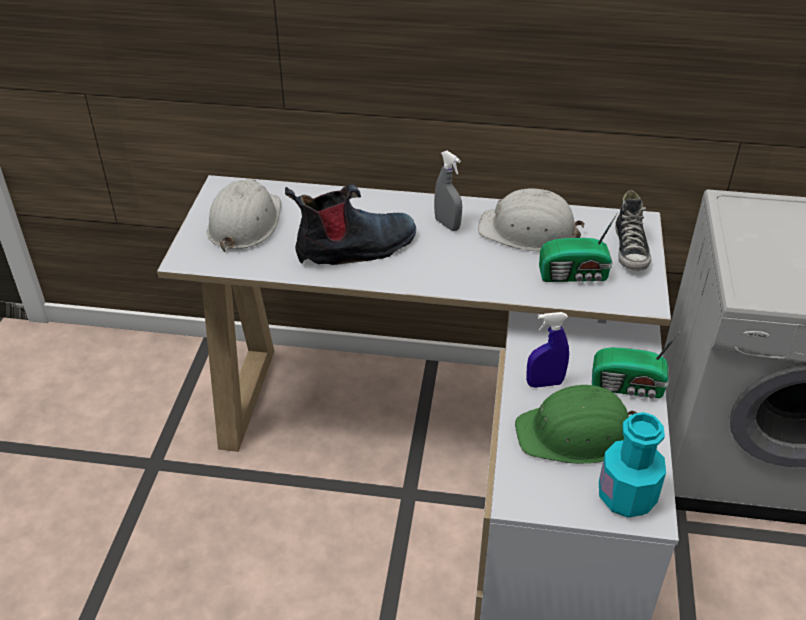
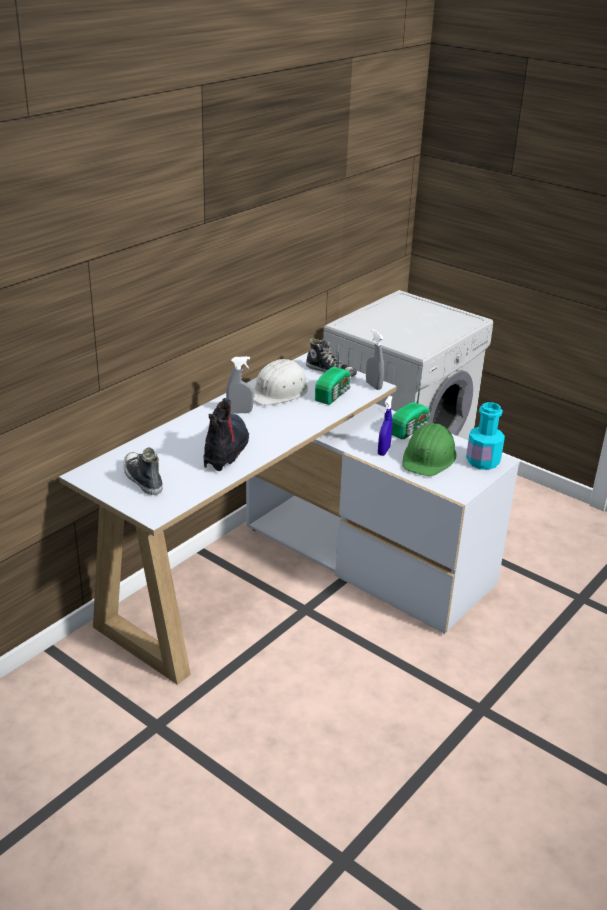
camera: 60 degrees left, 10 degrees down
white hard hat [207,179,281,252] -> shoe [123,448,163,495]
none -> grey spray bottle [366,330,384,390]

